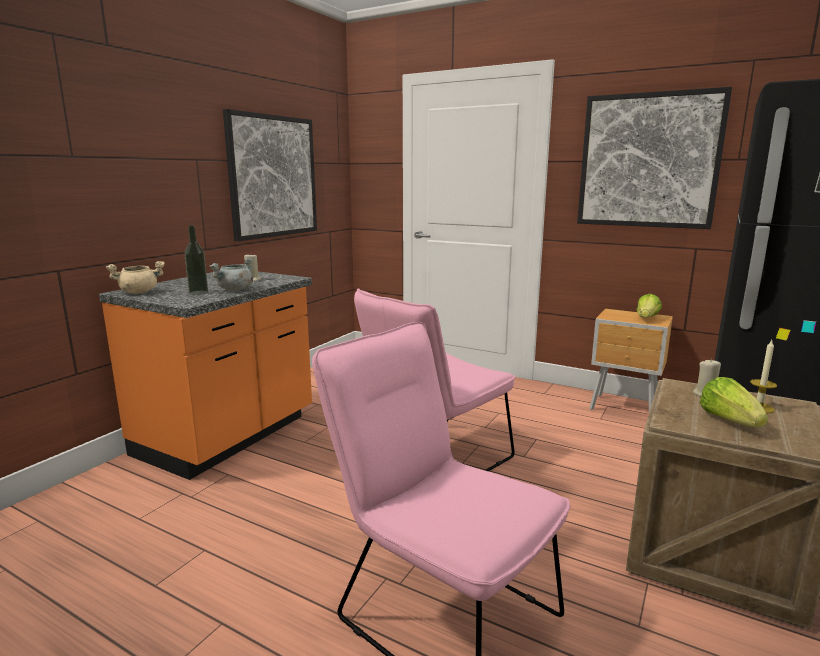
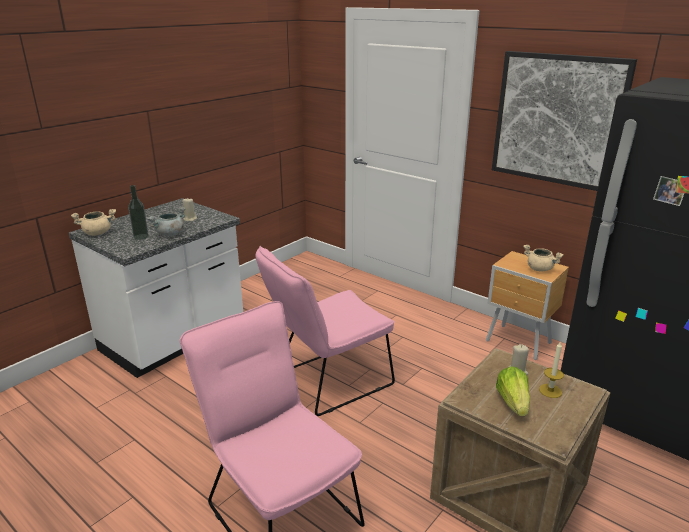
camera: 10 degrees right, 10 degrees up
orange counter [99,272,312,480] -> white counter [69,198,243,378]
picture [223,109,317,241] -> none
lettuce [636,294,662,318] -> beige cooking pot [523,245,564,271]

